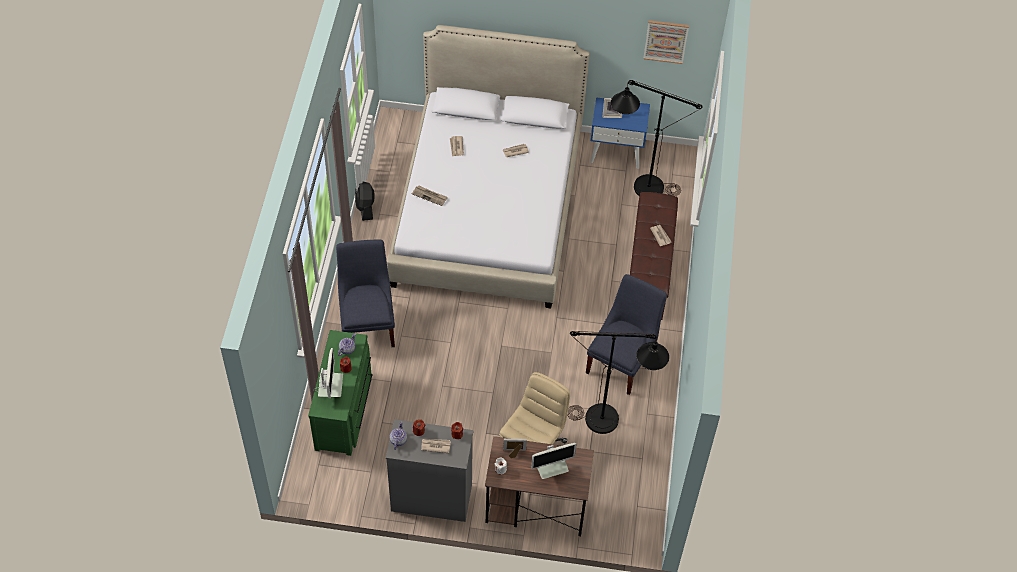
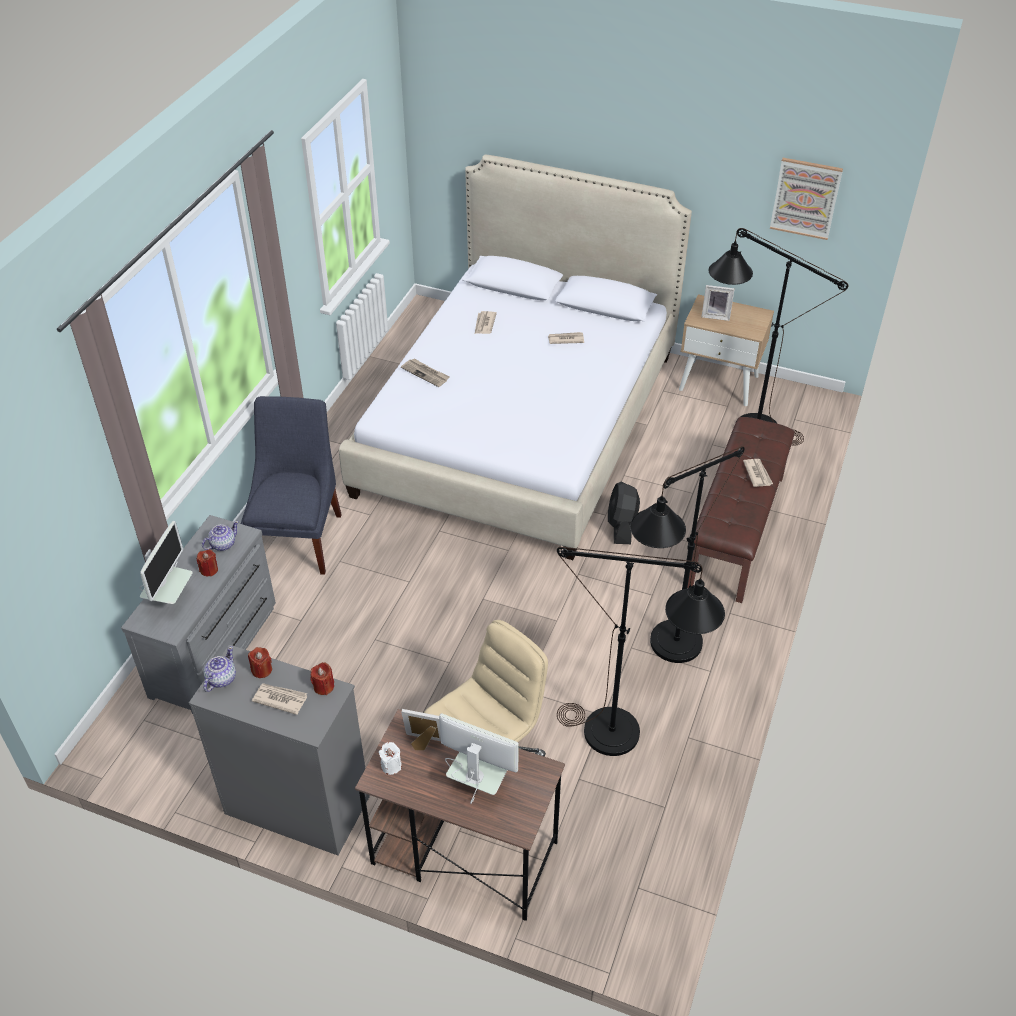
camera: 15 degrees right, 10 degrees down
green dresser [308,330,373,456] -> grey dresser [121,515,276,714]
black fan [355,182,375,221] -> black fan moved to [608,482,640,544]
monitor [531,443,576,479] -> monitor turned 150 degrees counterclockwise [439,713,519,804]
blue chair [586,274,667,395] -> black floor lamp [630,446,745,663]
blue nightstand [590,97,650,169] -> beige nightstand [679,294,774,406]

